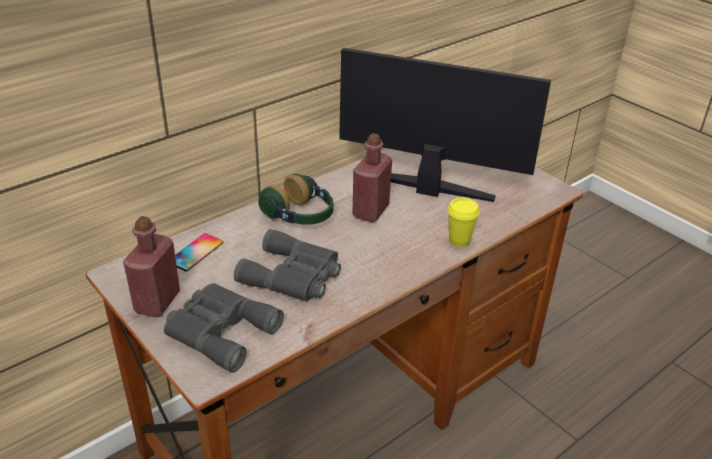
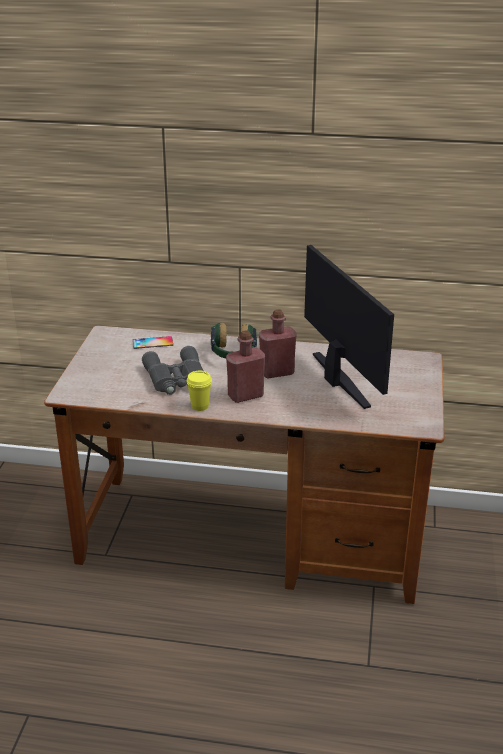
camera: 50 degrees right, 5 degrees down
red bottle [123,216,180,317] -> red bottle moved to [226,330,265,403]
grey binoculars [164,283,284,373] -> none
yellow cup [448,197,480,247] -> yellow cup moved to [186,371,212,411]

